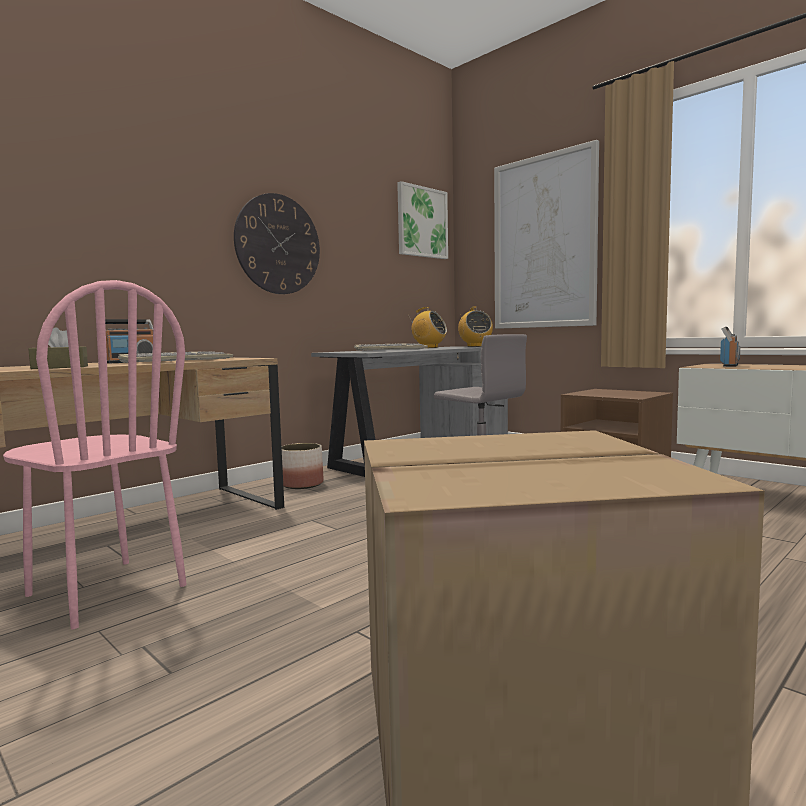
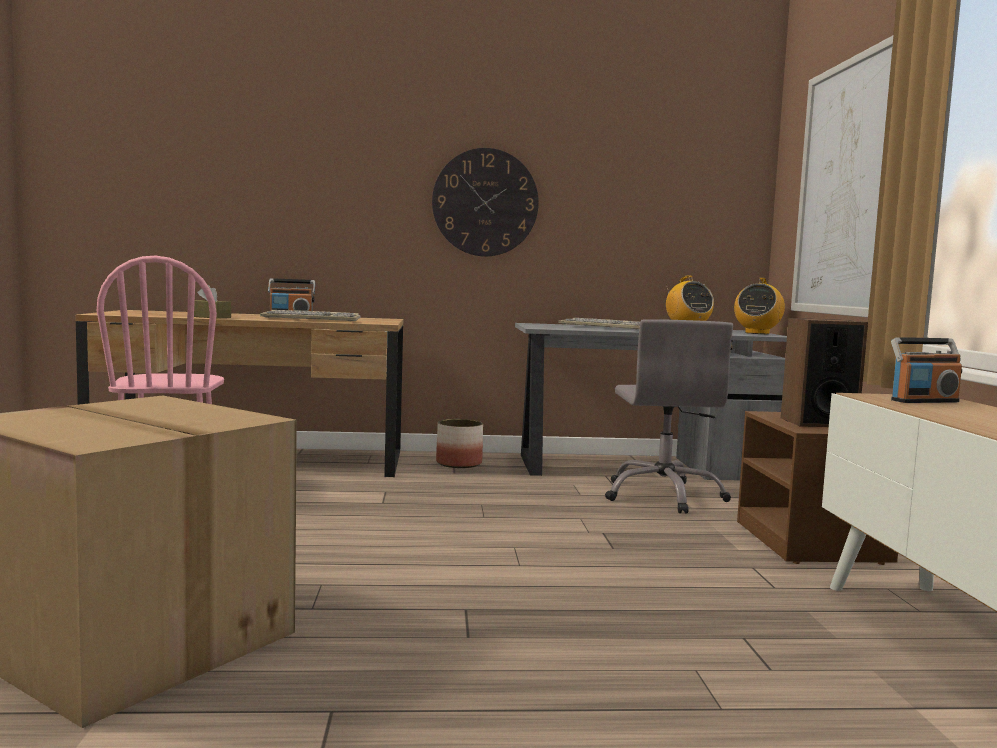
camera: 40 degrees right, 0 degrees up
picture [397,181,448,259] -> none
none -> speaker [781,318,868,427]

